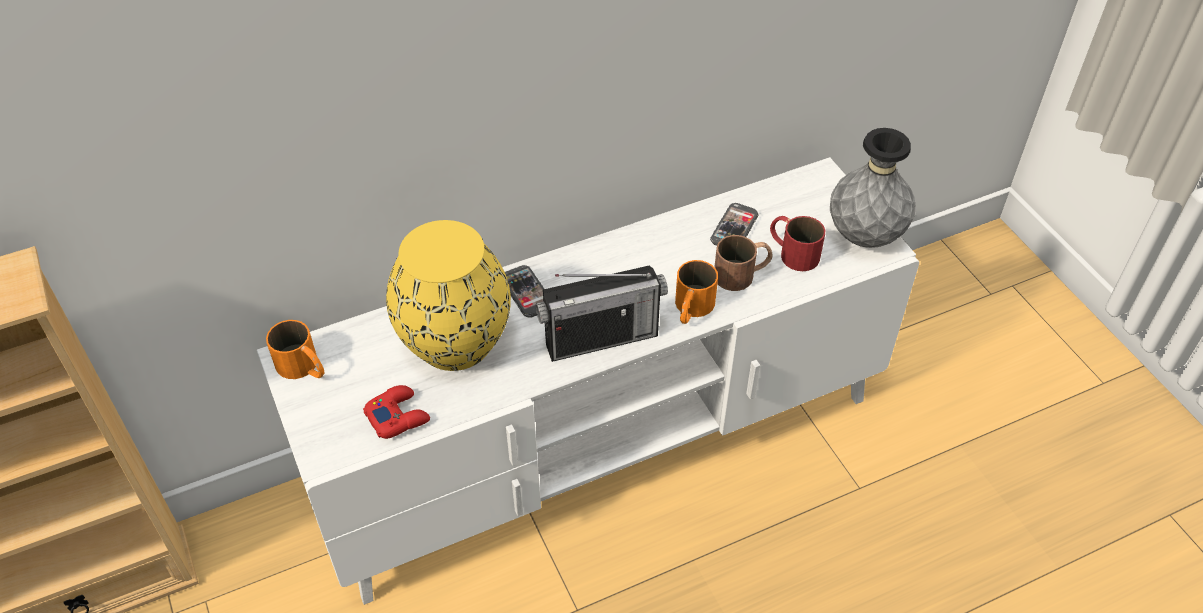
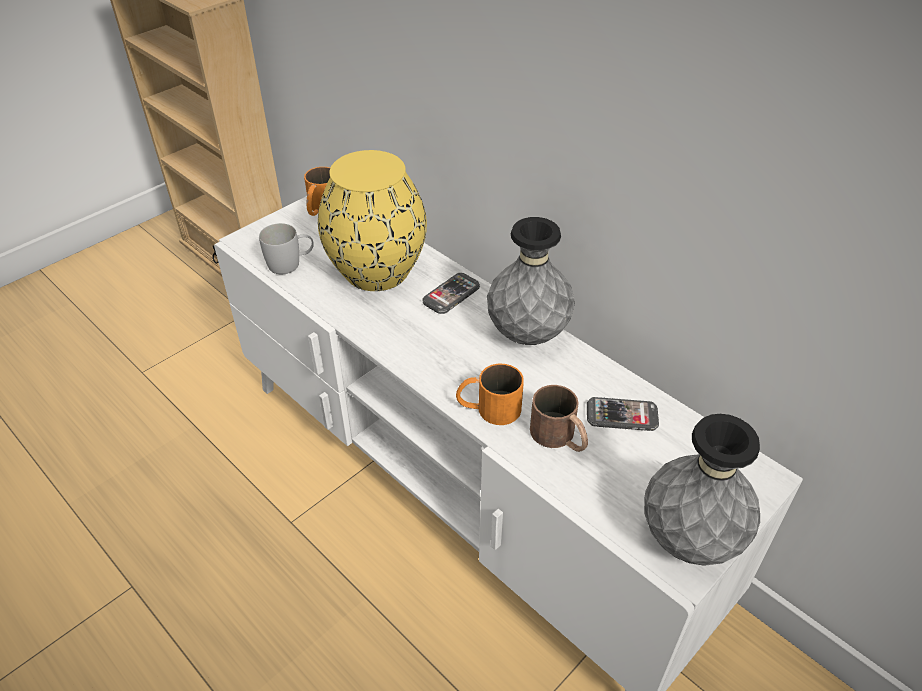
camera: 70 degrees right, 5 degrees down
red game controller [363,385,430,439] -> white mug [259,223,314,274]
radio [536,266,668,362] -> none
red mug [770,216,825,271] -> none
none -> grey vase [487,217,575,345]

